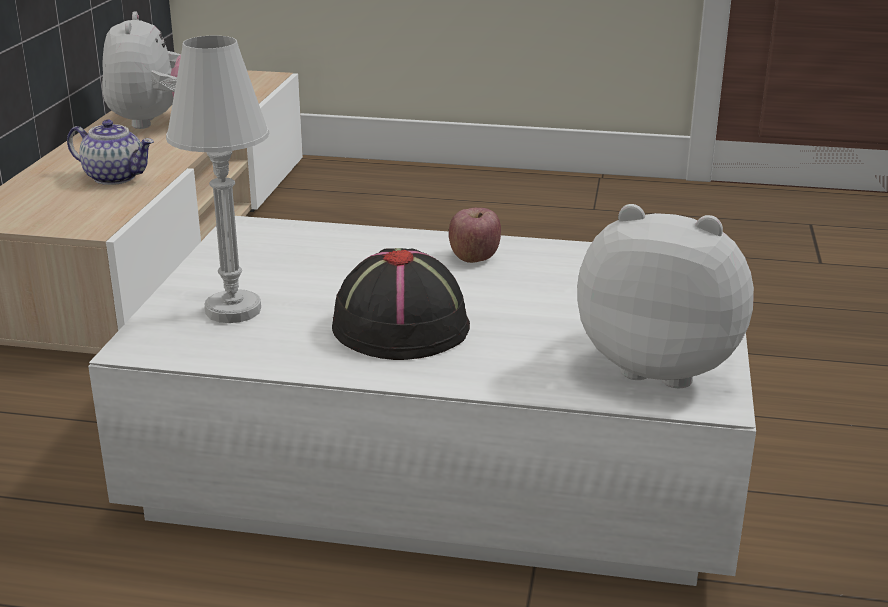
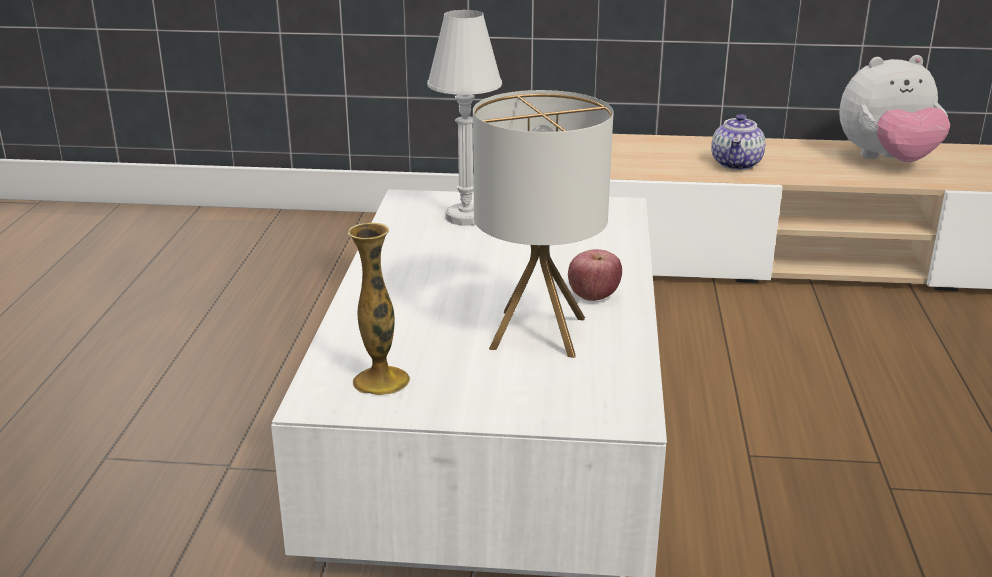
camera: 85 degrees right, 0 degrees up
black hat [332,248,470,360] -> none
plush toy [577,204,754,388] -> vase [348,223,410,395]
none -> table lamp [473,90,613,358]

